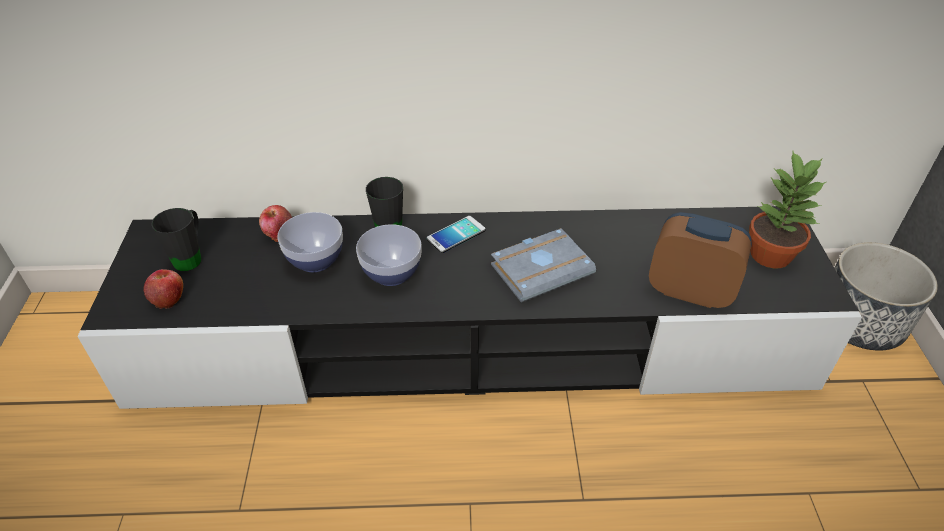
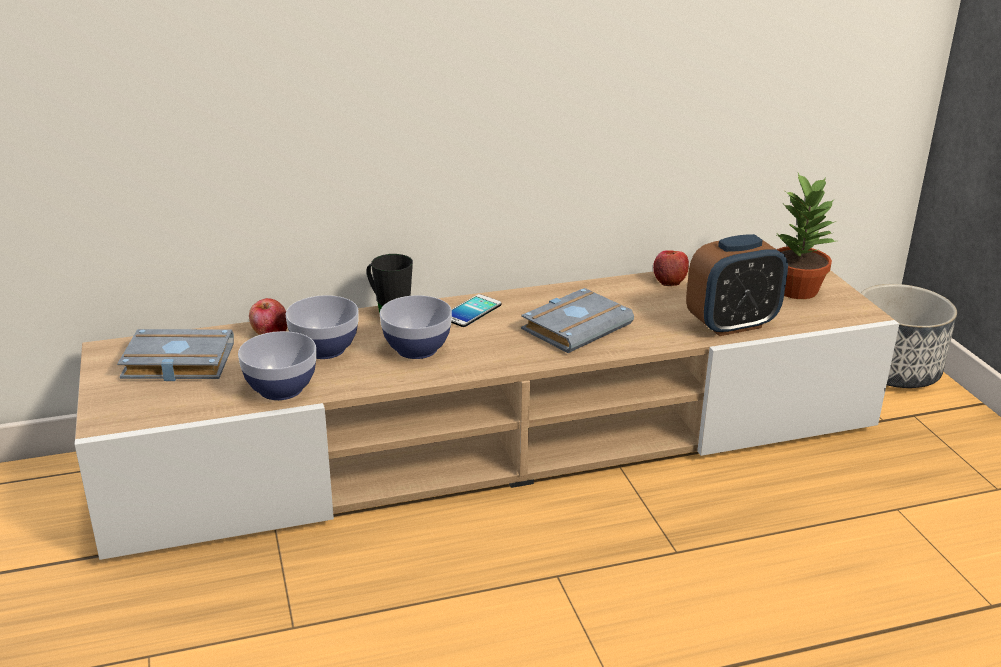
camera: 15 degrees left, 15 degrees down
black tv stand [77,206,862,409] -> beige tv stand [75,268,899,560]
apple [143,269,183,309] -> apple moved to [653,250,689,286]
black mug [151,208,201,271] -> grey book [117,329,234,381]
alarm clock [649,212,752,308] -> alarm clock turned 150 degrees clockwise [686,234,788,336]
none -> bowl [238,331,316,400]

